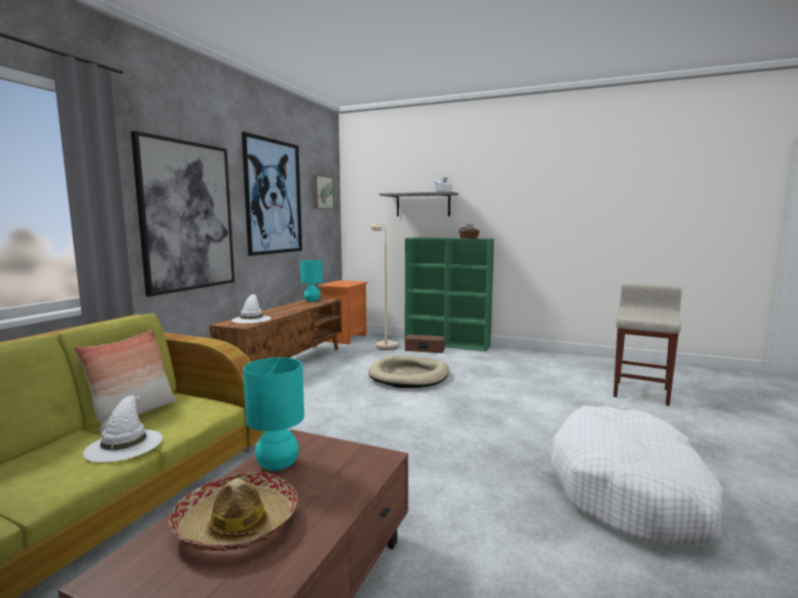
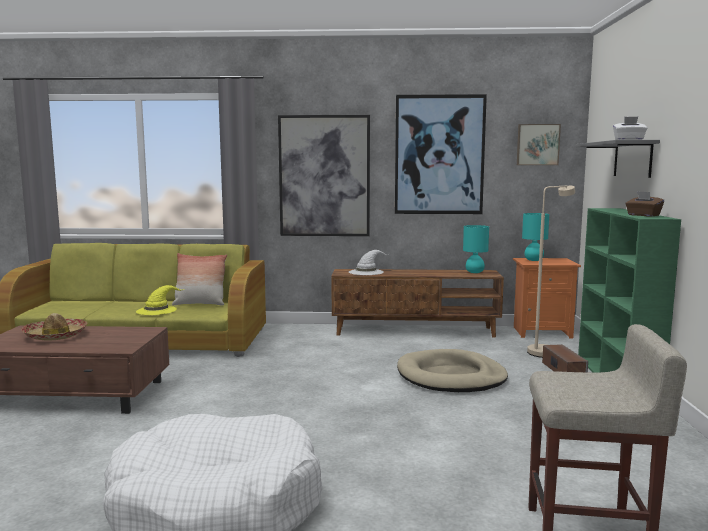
camera: 70 degrees right, 0 degrees up
white hat [83,396,163,462] -> yellow hat [136,285,184,315]
turquoise table lamp [243,357,304,471] -> turquoise table lamp moved to [522,213,549,261]

